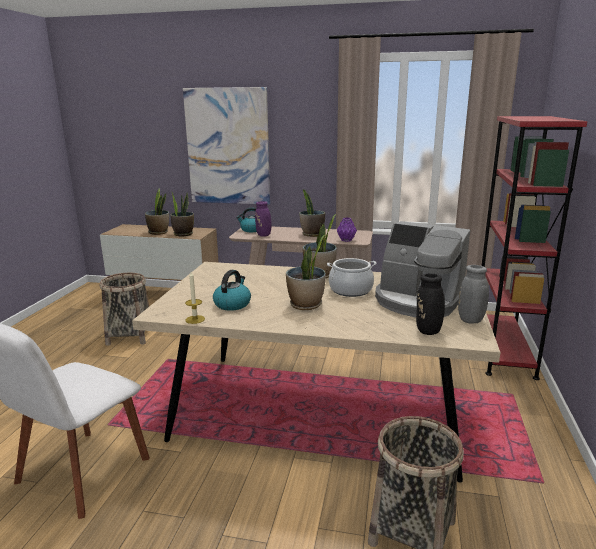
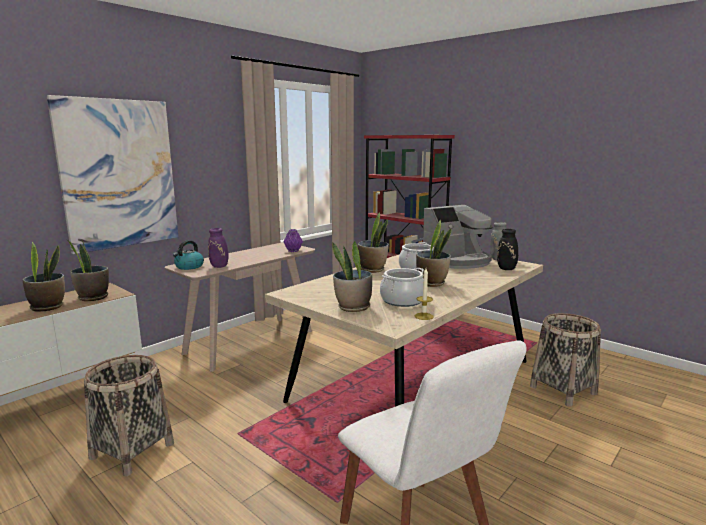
camera: 60 degrees left, 5 degrees down
kettle [213,270,251,311] -> cooking pot [380,268,424,307]
potted plant [300,189,325,237] -> potted plant moved to [332,241,372,312]

